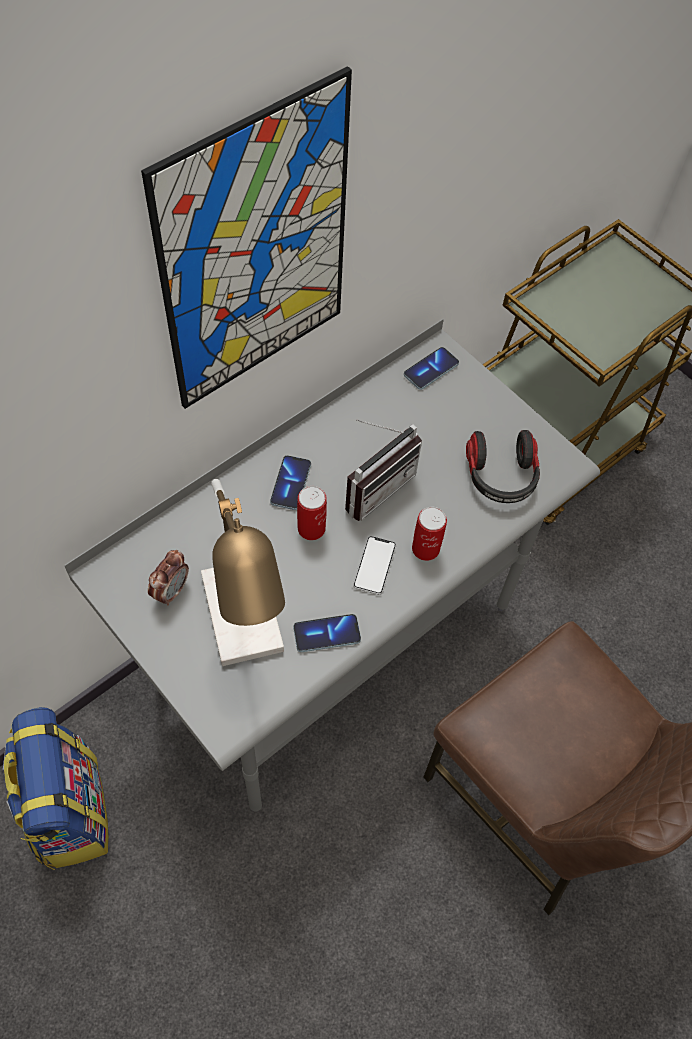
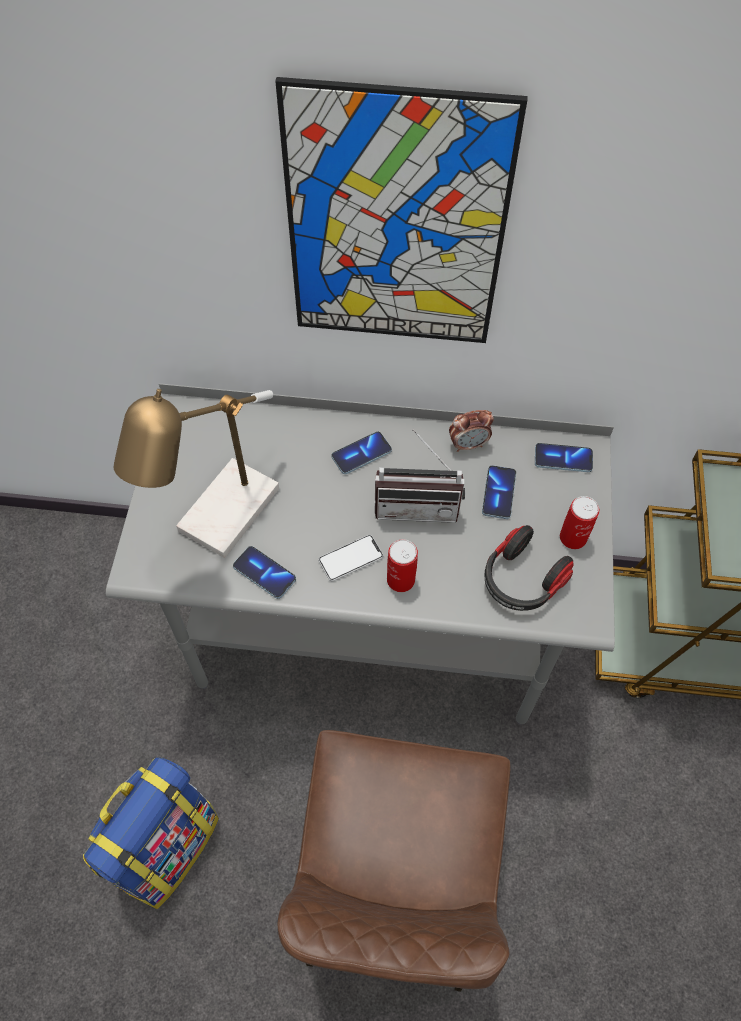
camera: 50 degrees right, 0 degrees up
backpack [3,707,109,870] -> backpack moved to [83,757,219,909]
alarm clock [148,550,189,606] -> alarm clock moved to [449,410,494,452]
can [297,486,327,540] -> can moved to [560,496,599,549]
none -> phone [482,465,516,519]

